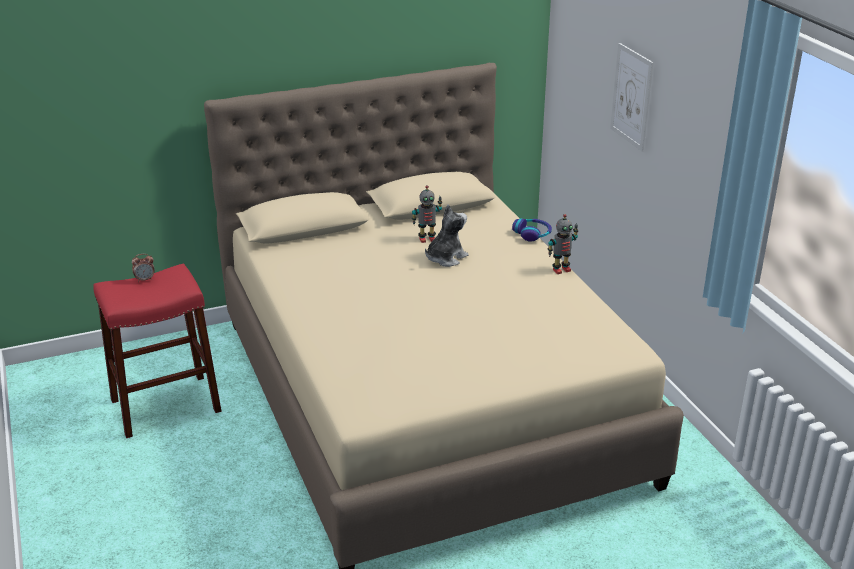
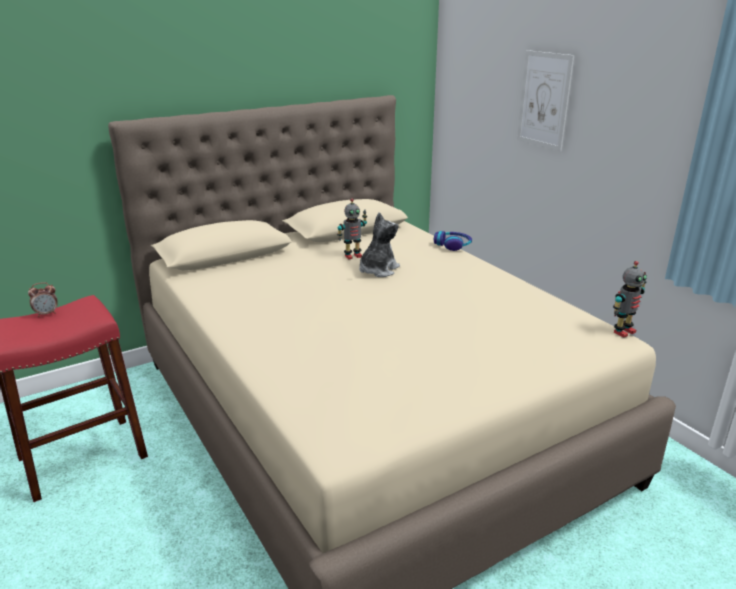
camera: 10 degrees left, 5 degrees down
toy robot [548,214,578,274] -> toy robot moved to [613,261,647,338]

